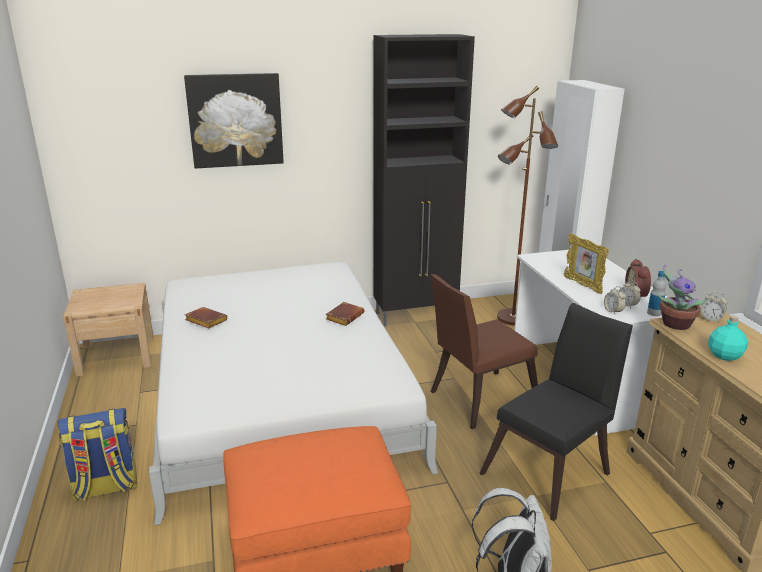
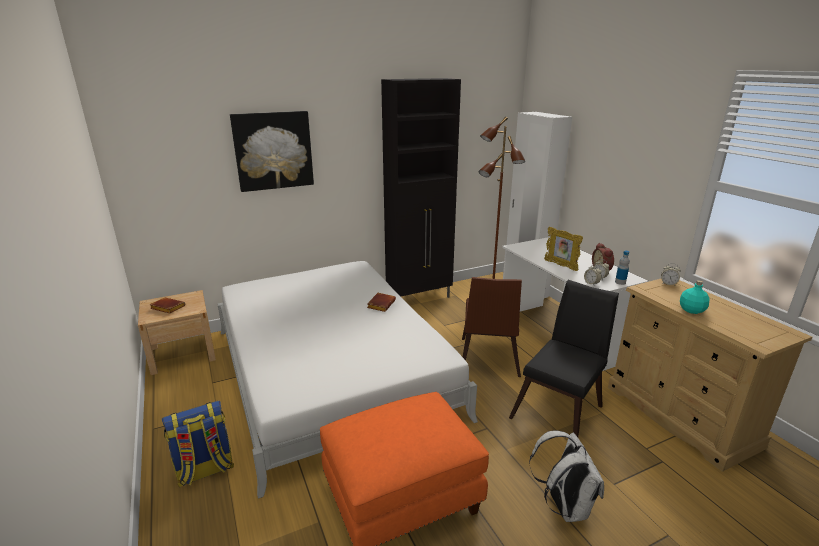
camera: 10 degrees left, 0 degrees up
brown book [185,307,228,328] -> brown book moved to [149,297,185,313]
brown chair [431,274,538,429] -> brown chair turned 45 degrees counterclockwise [462,277,522,377]
potted plant [657,265,709,330] -> none

